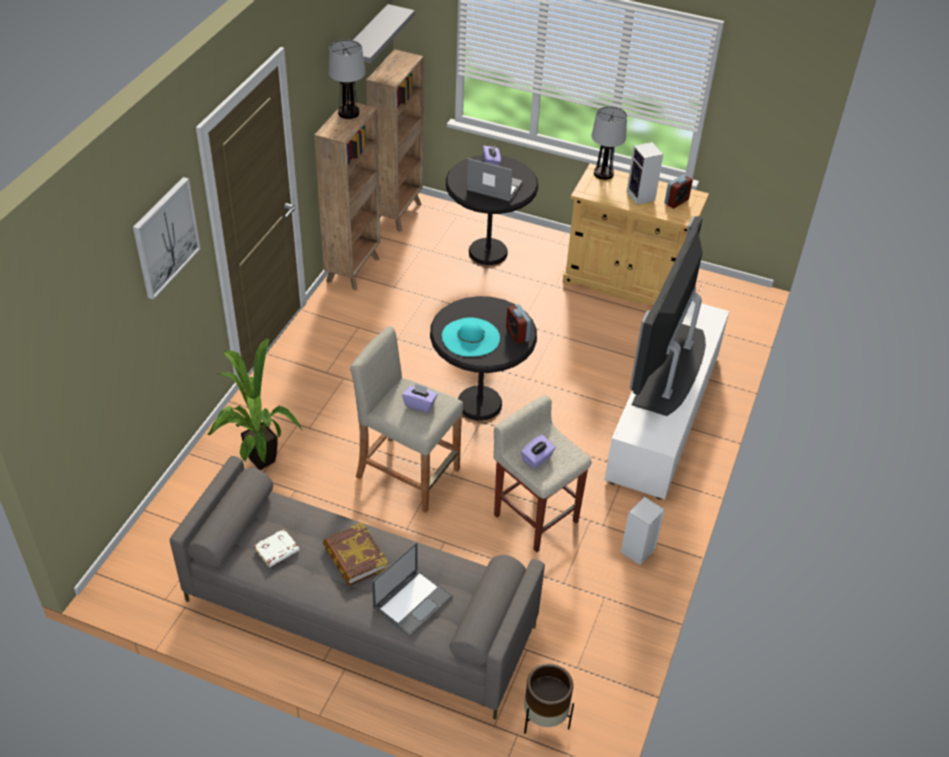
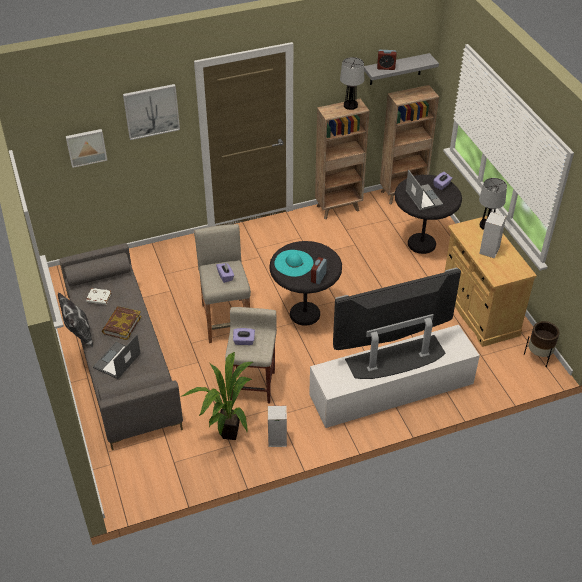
camera: 50 degrees right, 0 degrees up
potted plant [208,337,303,470] -> potted plant moved to [182,352,253,440]
laptop [372,542,453,638] -> laptop turned 120 degrees clockwise [93,334,141,379]
brown planter [524,664,574,734] -> brown planter moved to [524,321,559,367]
alarm clock [664,174,693,208] -> alarm clock moved to [377,50,396,70]
none -> pillow [58,293,93,347]
none -> picture [66,129,107,168]

